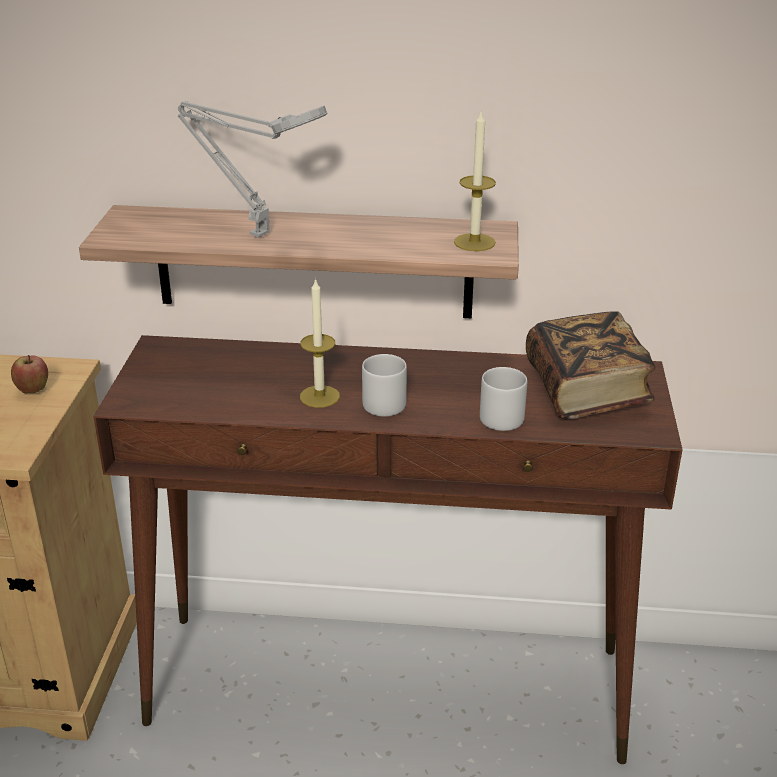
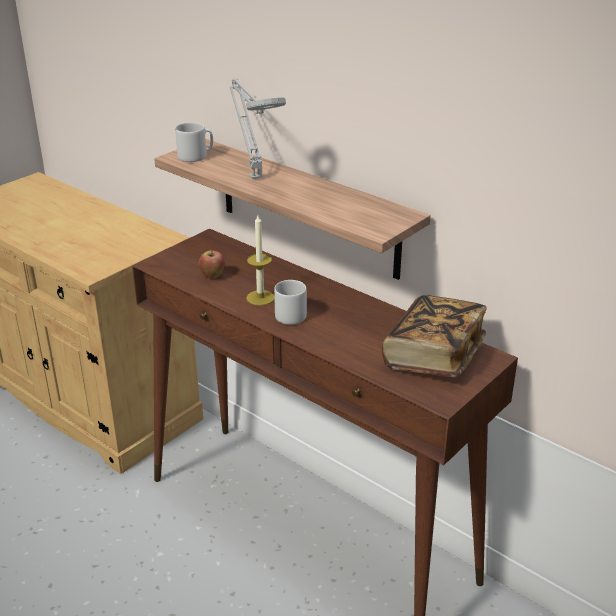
camera: 35 degrees right, 0 degrees up
apple [11,355,48,393] -> apple moved to [199,250,225,278]
candle [454,112,496,251] -> none
grey mug [480,367,527,431] -> grey mug moved to [175,122,213,162]

